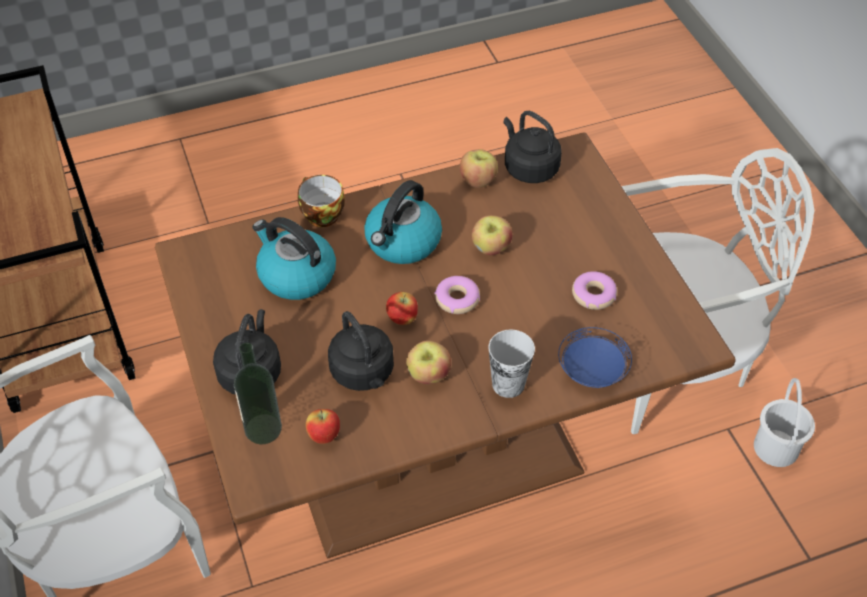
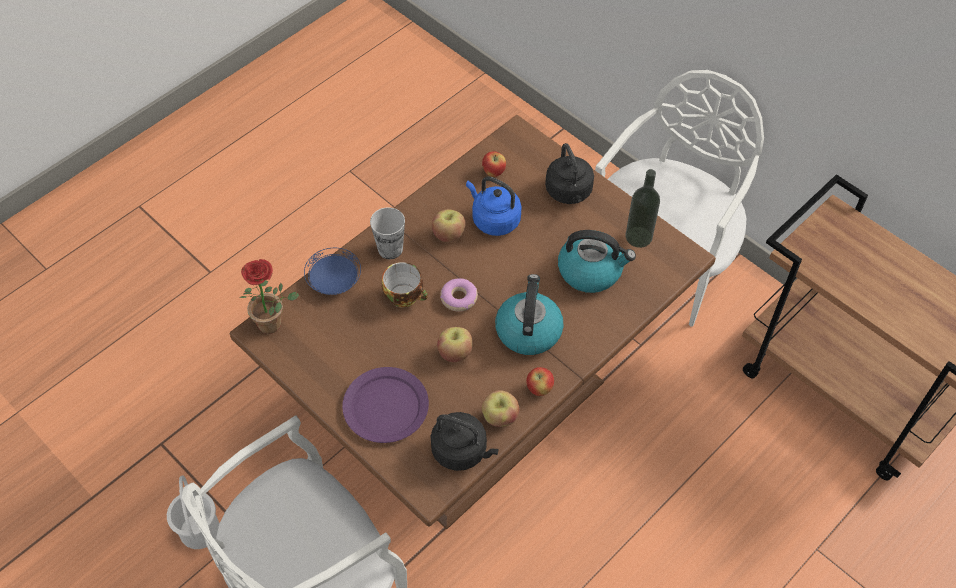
camera: 155 degrees right, 5 degrees up
bottle [234,343,282,444] -> bottle moved to [626,169,660,248]
cup [298,175,345,227] -> cup moved to [382,262,428,308]
black kettle [328,311,394,391] -> blue kettle [466,176,522,236]
apple [386,292,418,325] -> apple moved to [526,367,554,396]
donut [572,271,617,310] -> none
none -> potted plant [239,259,299,334]
none -> purple plate [342,367,429,443]

